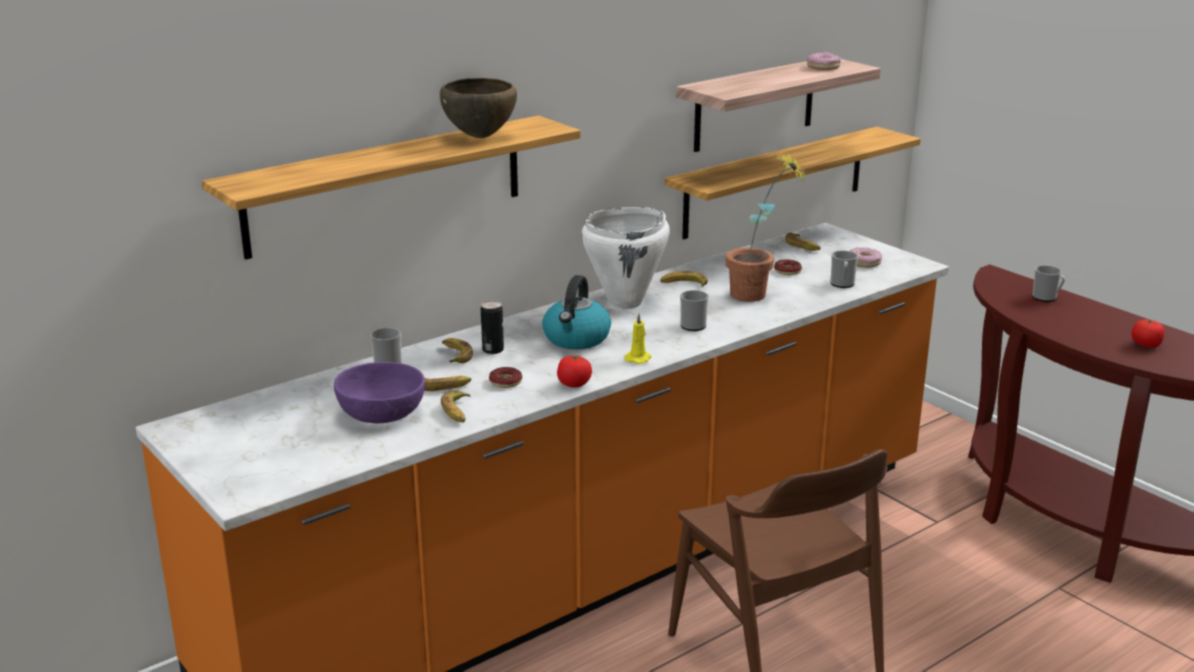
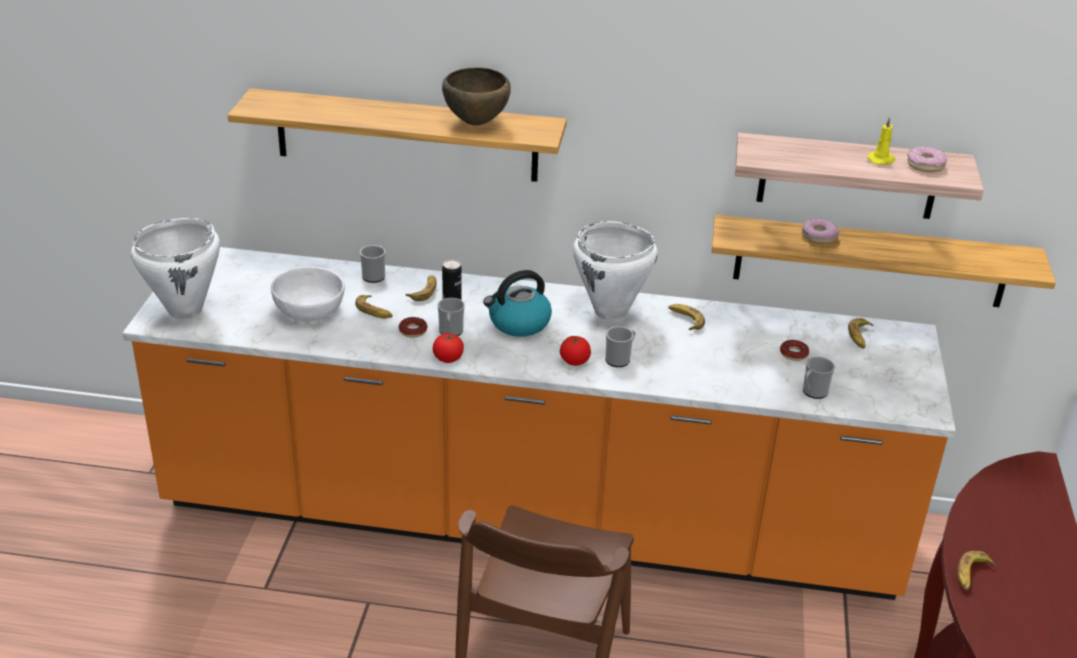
camera: 45 degrees right, 10 degrees up
purple bowl [334,362,425,423] -> white bowl [271,267,345,321]
banana [441,390,471,422] -> banana moved to [958,551,995,591]
yellow candle [624,314,651,364] -> yellow candle moved to [867,117,895,165]
potted plant [725,151,808,302] -> none
donut [850,247,882,268] -> donut moved to [802,218,839,244]
mug [1032,265,1065,302] -> mug moved to [438,298,465,336]
tomato [1131,319,1165,348] -> tomato moved to [560,336,591,366]
none -> white cooking pot [131,218,220,320]

